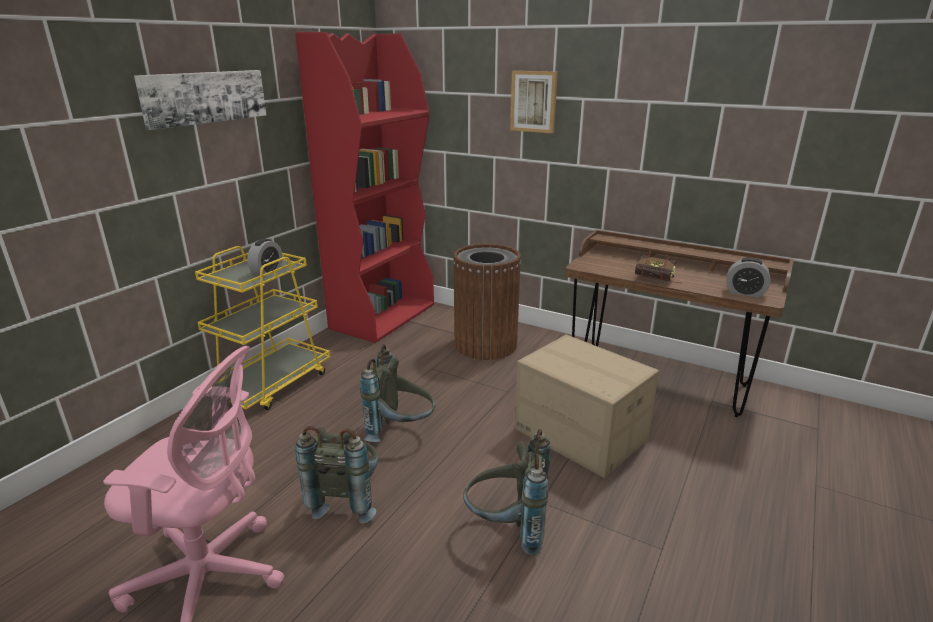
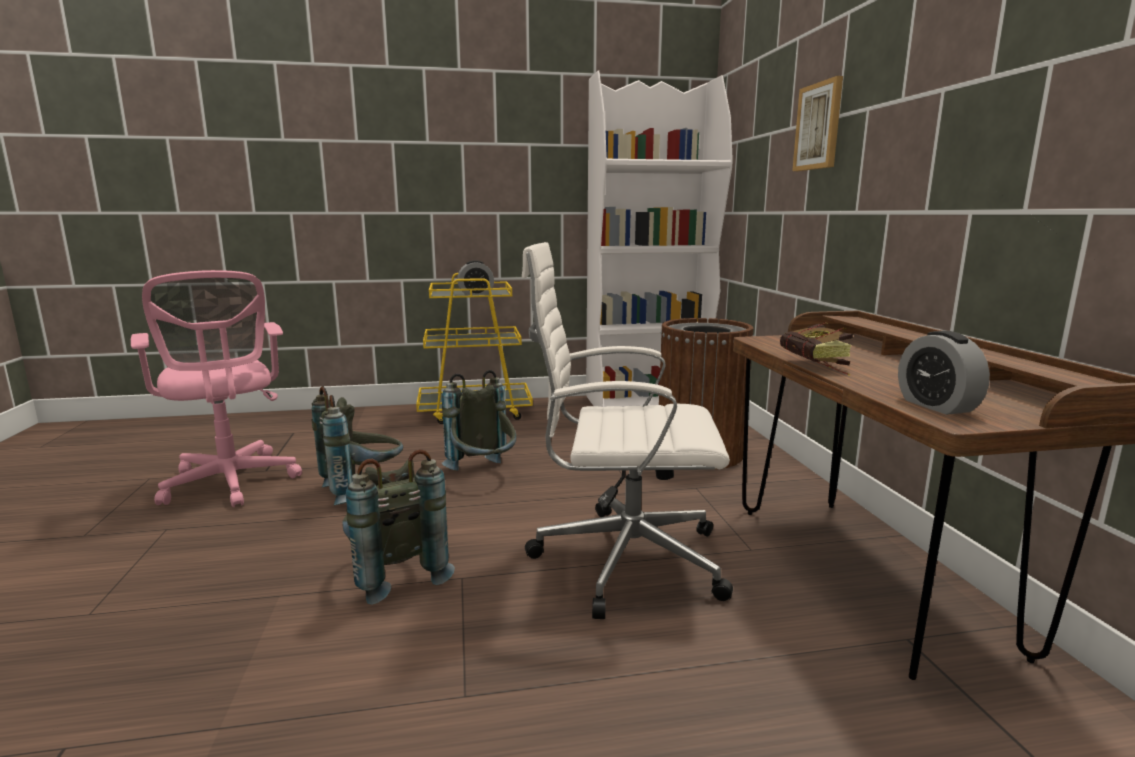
camera: 50 degrees right, 10 degrees down
picture [134,70,267,130] -> none
red bookcase [295,32,434,343] -> white bookcase [586,70,733,407]
cardboard box [515,335,659,478] -> white office chair [522,242,733,619]

